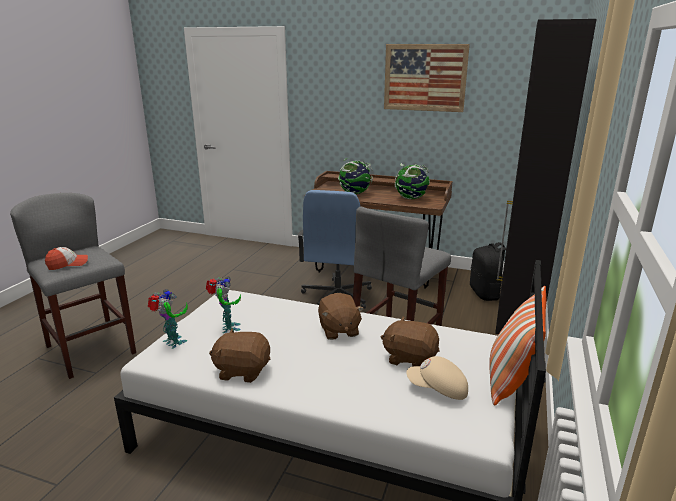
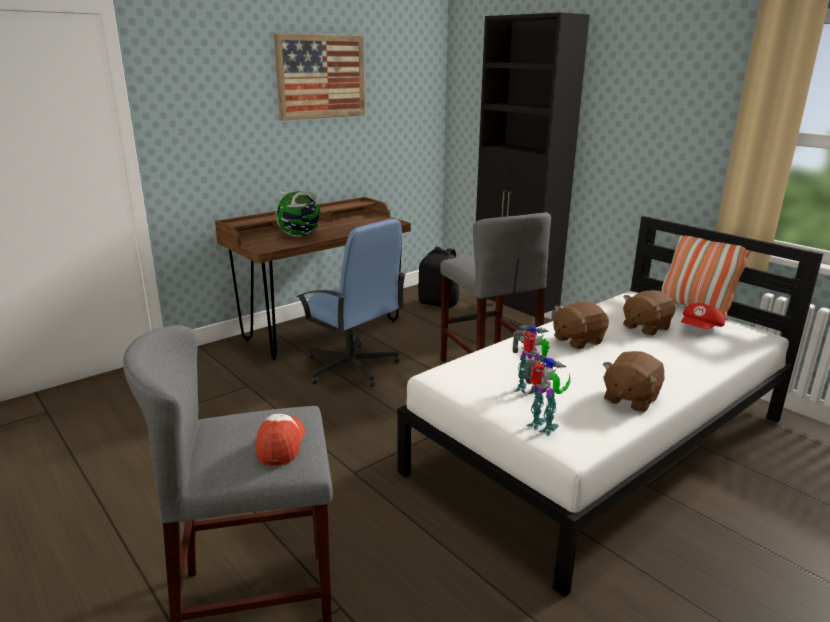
camera: 60 degrees left, 0 degrees up
toy robot [148,289,188,349] -> toy robot turned 60 degrees clockwise [524,355,570,436]
brown plush toy [318,293,364,340] -> brown plush toy turned 135 degrees clockwise [553,302,609,349]
globe [395,163,430,199] -> none
beige cap [406,356,468,400] -> red cap [681,303,725,329]

